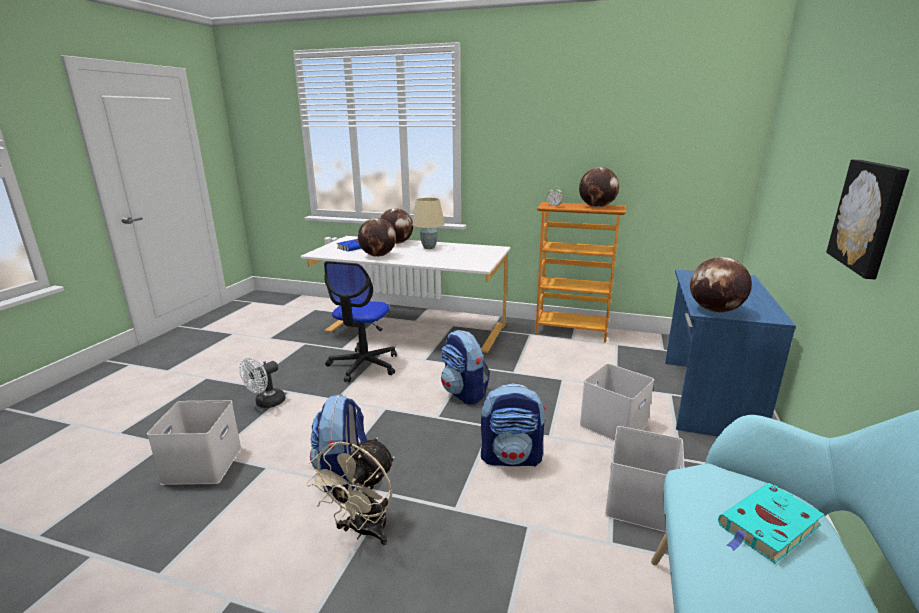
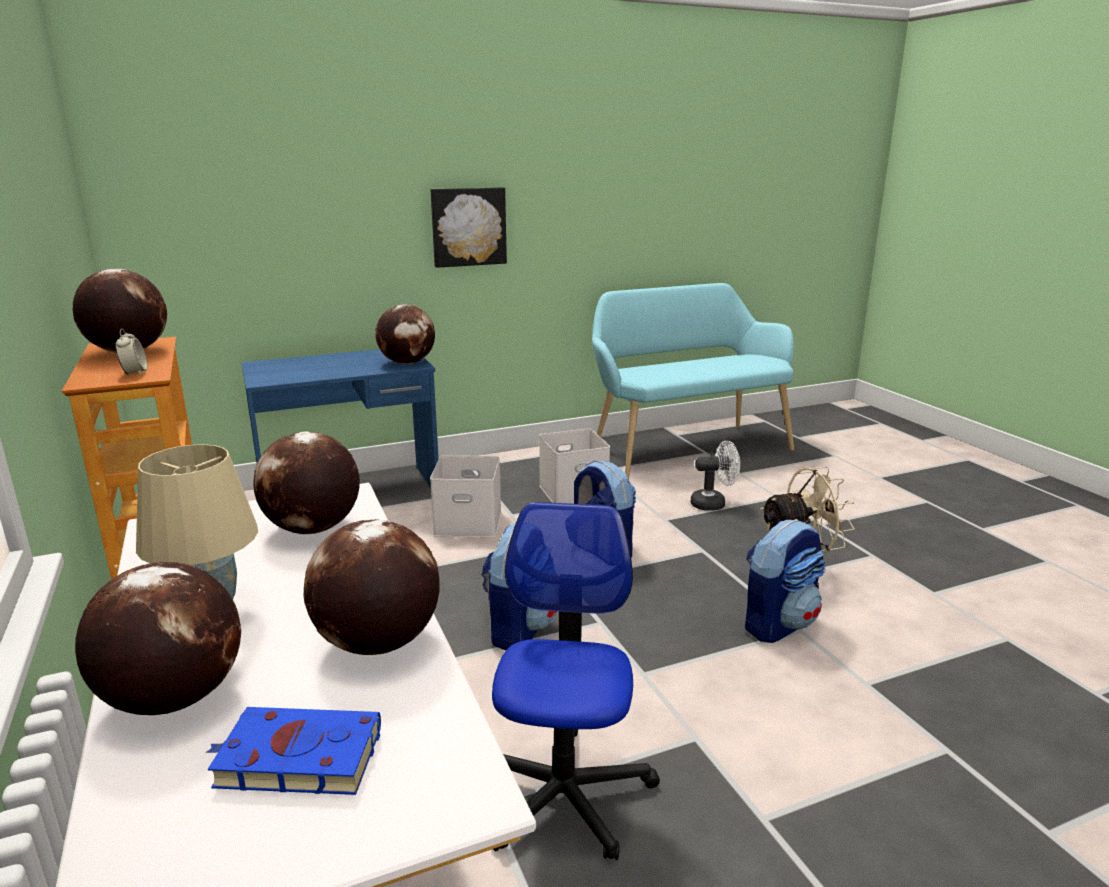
camera: 130 degrees left, 0 degrees up
white storage box [147,400,242,485] -> none
white fan [239,357,285,408] -> white fan moved to [691,440,740,511]
office chair [324,261,397,383] -> office chair turned 60 degrees counterclockwise [492,502,660,860]
turquoise book [718,483,824,563] -> none
none -> globe [253,431,360,534]

